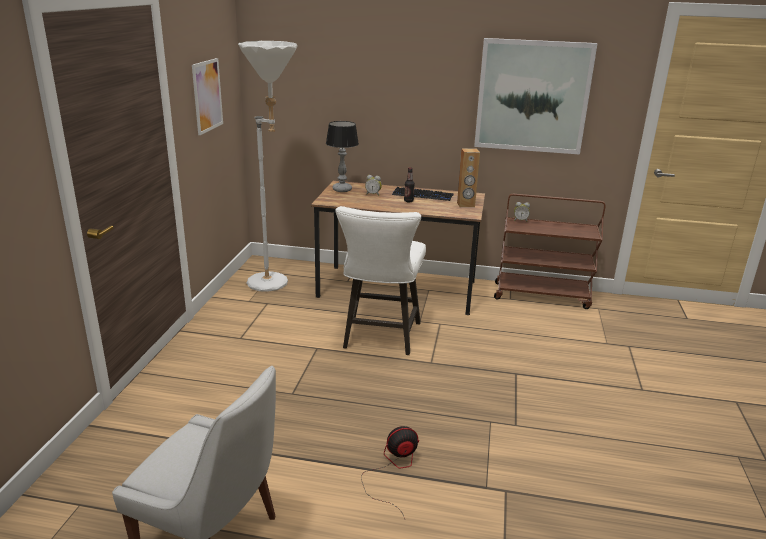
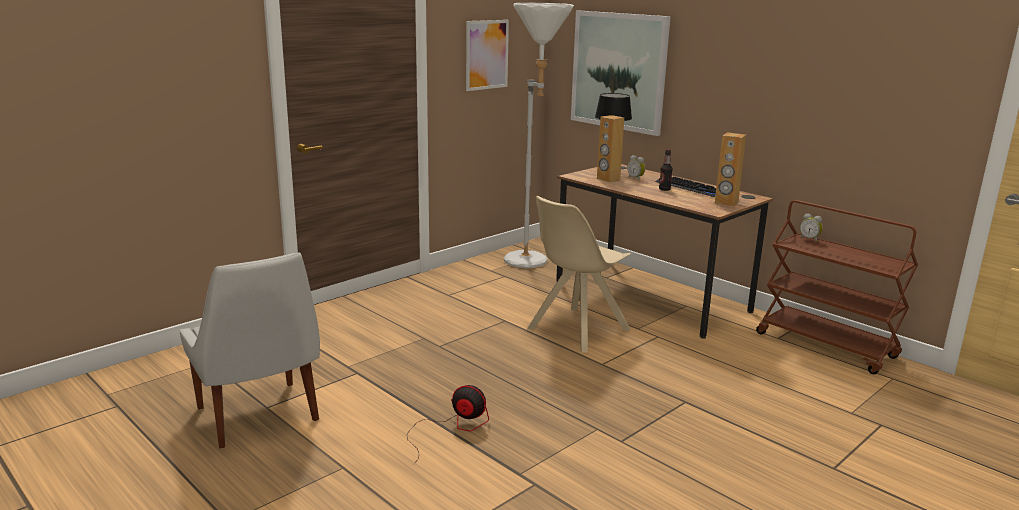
camera: 35 degrees right, 5 degrees down
white stool [335,206,426,355] -> beige chair [527,196,631,353]
picture [474,38,597,155] -> picture moved to [571,11,671,136]
none -> brown speaker [597,115,624,182]

